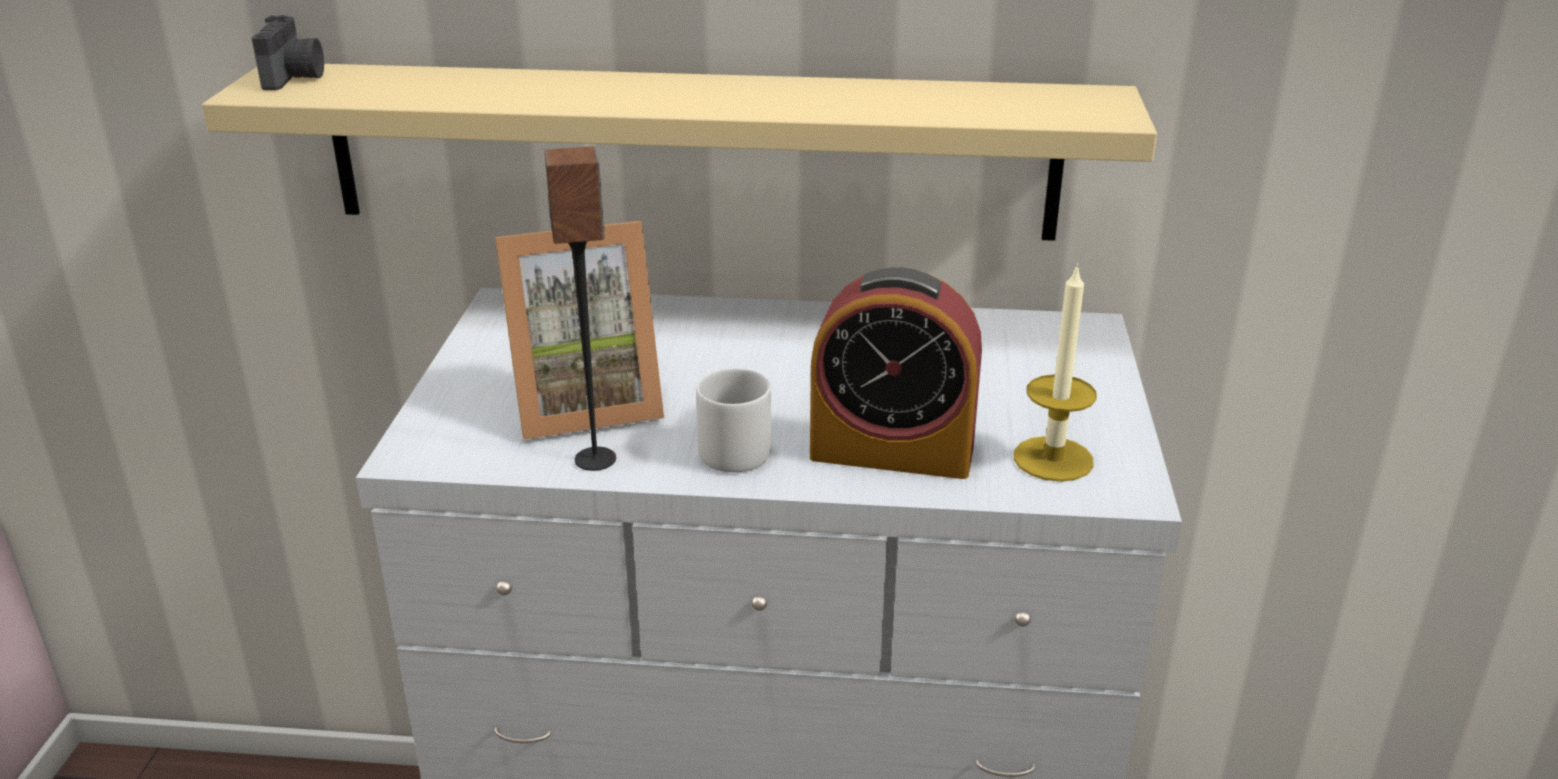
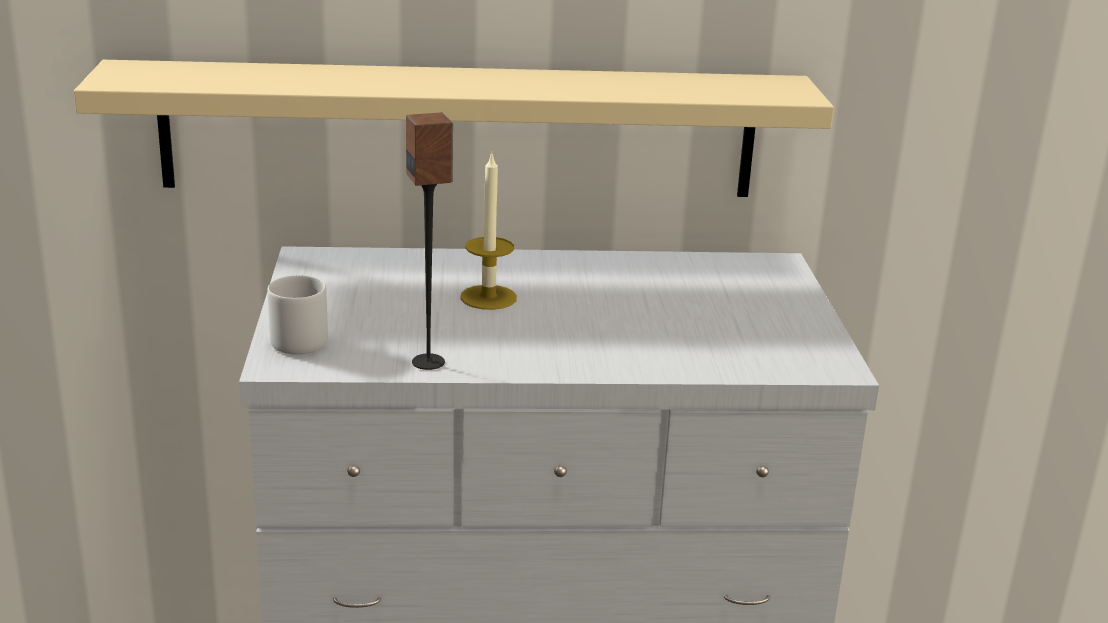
camera: 10 degrees left, 5 degrees down
camera [252,15,324,90] -> none
picture frame [495,221,664,440] -> none
grey mug [696,368,771,473] -> grey mug moved to [267,275,328,354]
alarm clock [810,267,982,479] -> none
candle [1014,263,1097,482] -> candle moved to [460,153,517,310]

